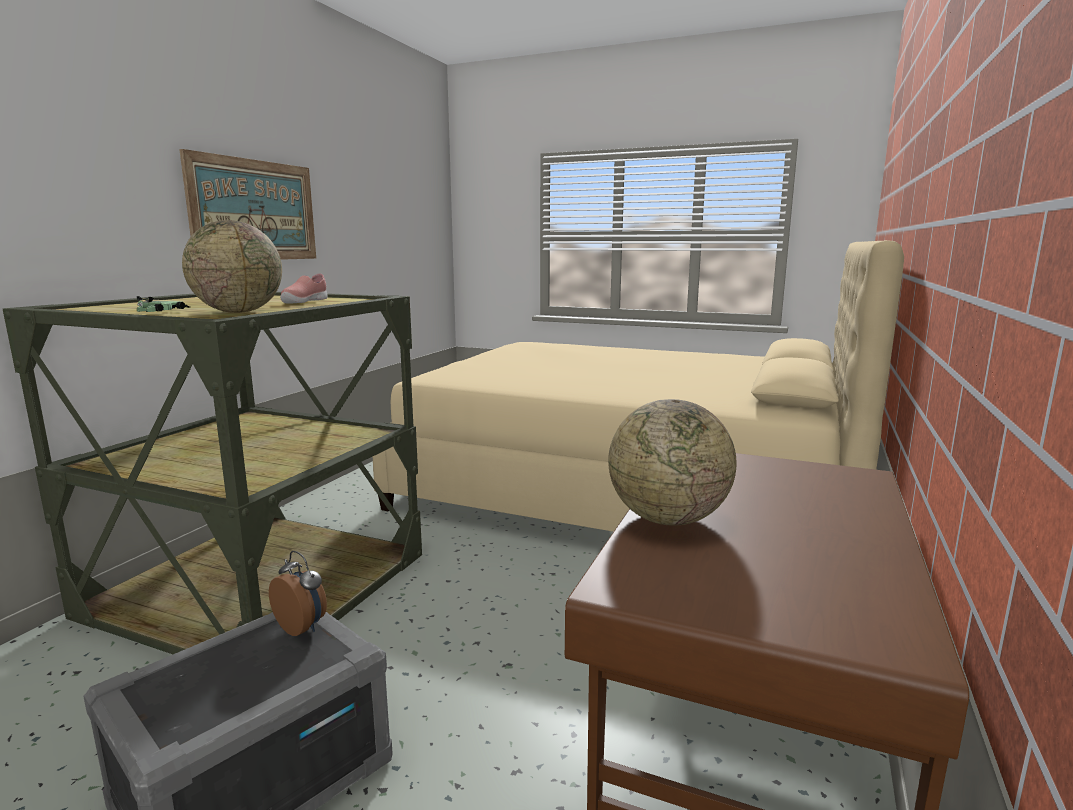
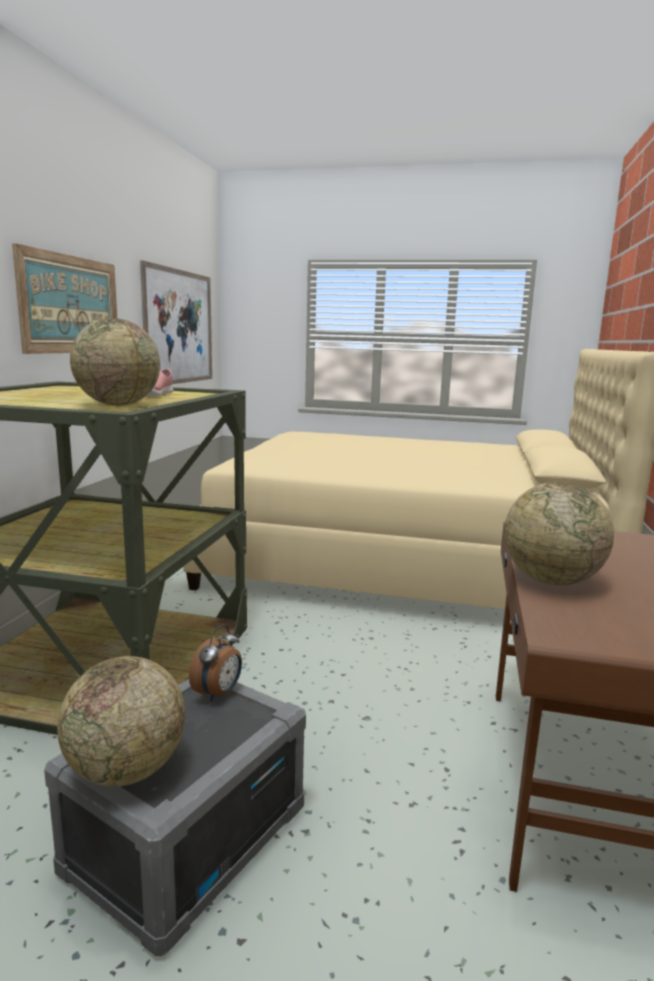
camera: 10 degrees left, 0 degrees up
toy car [136,296,190,312] -> none
alarm clock [269,551,327,636] -> alarm clock turned 90 degrees clockwise [189,624,242,701]
none -> globe [57,656,185,786]
none -> picture [140,260,212,384]

